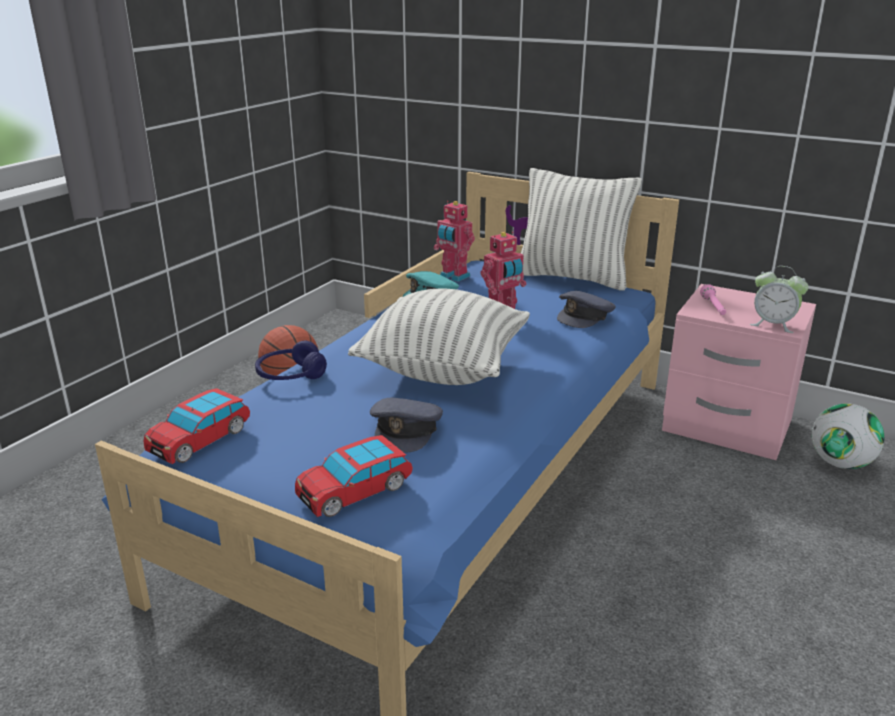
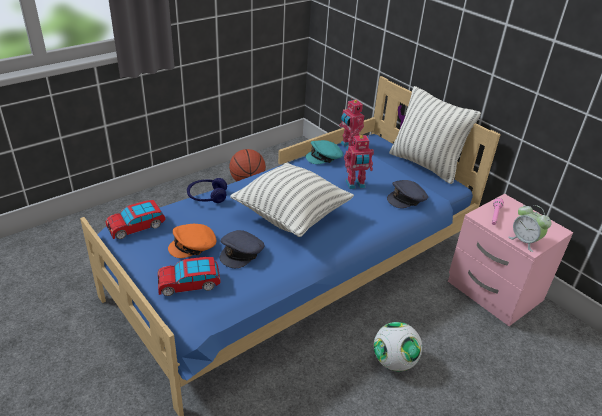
camera: 20 degrees right, 10 degrees up
football [812,403,885,469] -> football moved to [374,322,422,371]
none -> orange cap [168,224,216,258]

